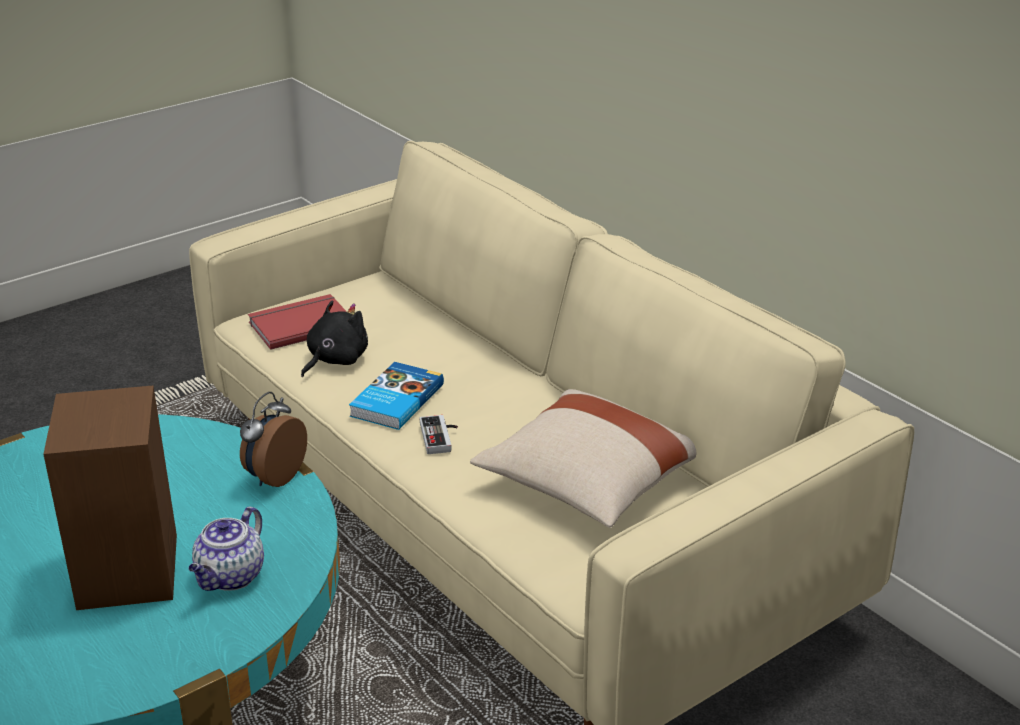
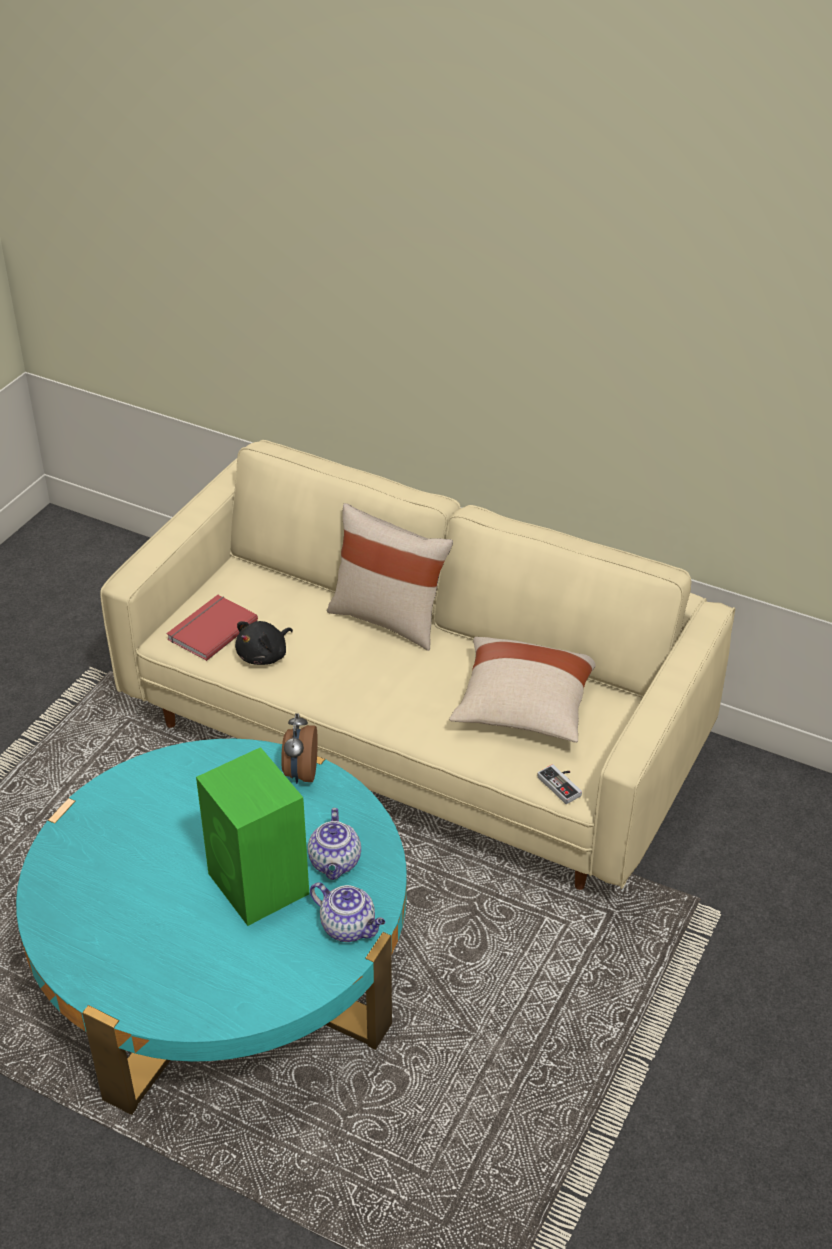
camera: 25 degrees left, 10 degrees up
brown speaker [43,386,177,610] -> green speaker [196,747,309,926]
black plush toy [301,300,368,377] -> black plush toy turned 150 degrees counterclockwise [235,621,293,665]
book [349,362,444,430] -> none
game controller [420,415,458,454] -> game controller moved to [537,764,582,804]
none -> teapot [310,882,385,942]
none -> beige pillow [327,503,453,651]

